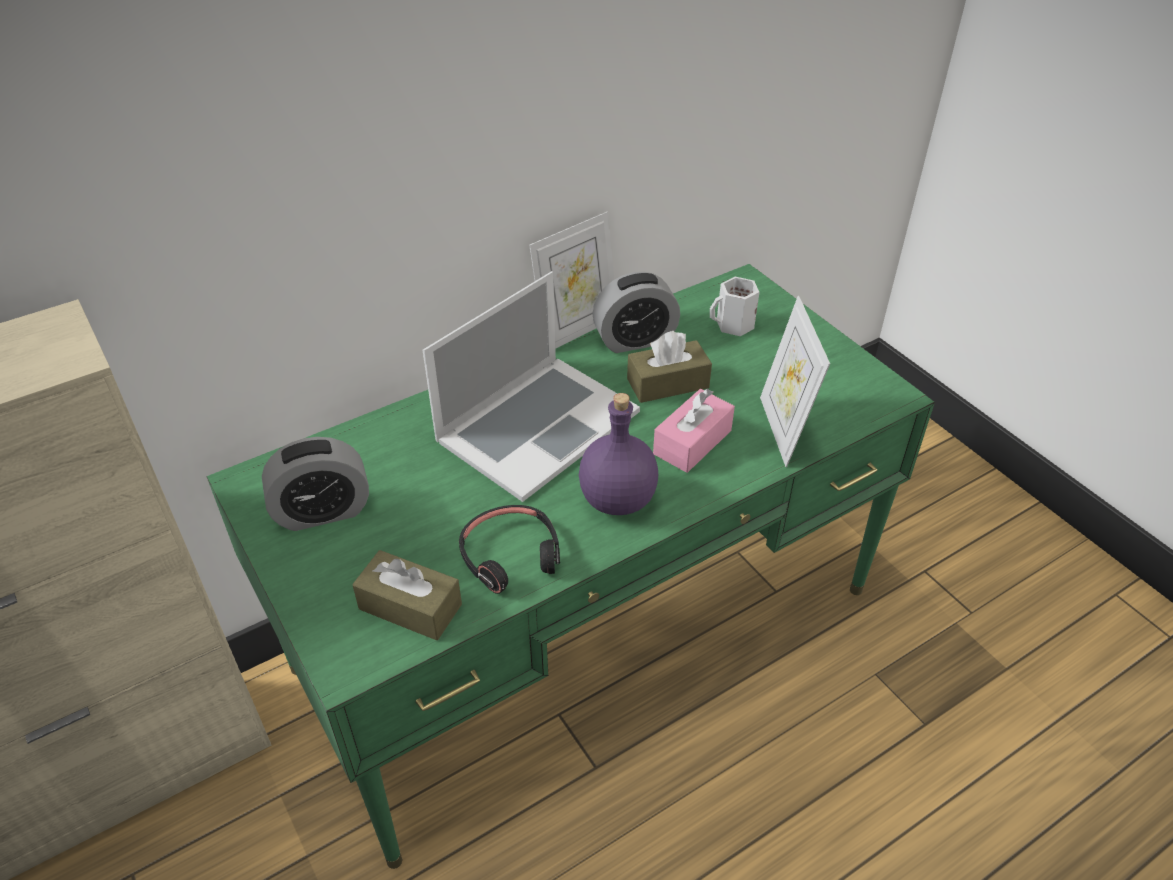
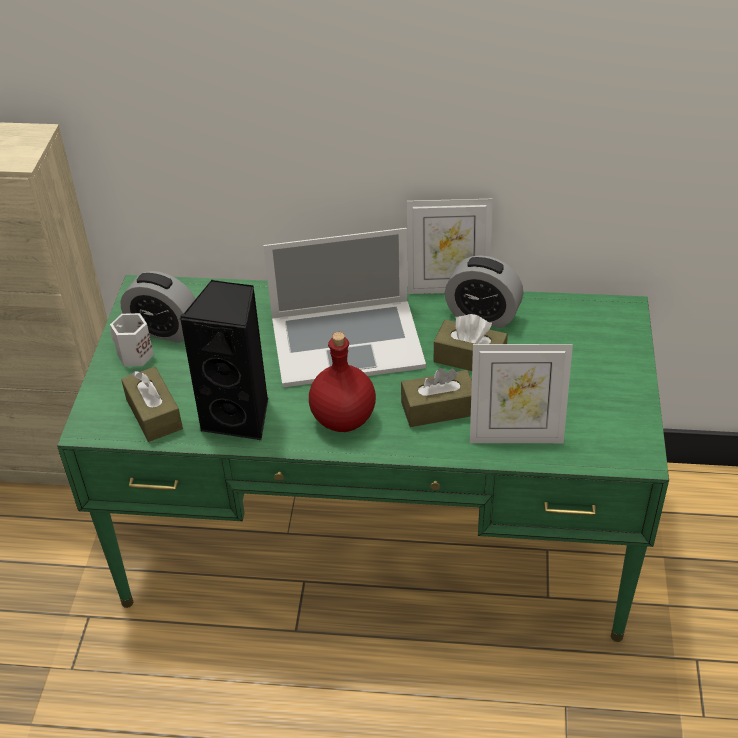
camera: 40 degrees right, 0 degrees up
black headphones [459,505,560,594] -> black speaker [179,280,268,441]
purple bottle [579,393,658,515] -> red bottle [309,332,376,432]
pink tissue box [653,389,735,473] -> brown tissue box [401,368,472,427]
white mug [710,277,759,336] -> white mug moved to [110,313,154,367]
picture frame [760,296,830,467] -> picture frame turned 120 degrees counterclockwise [470,344,573,443]

